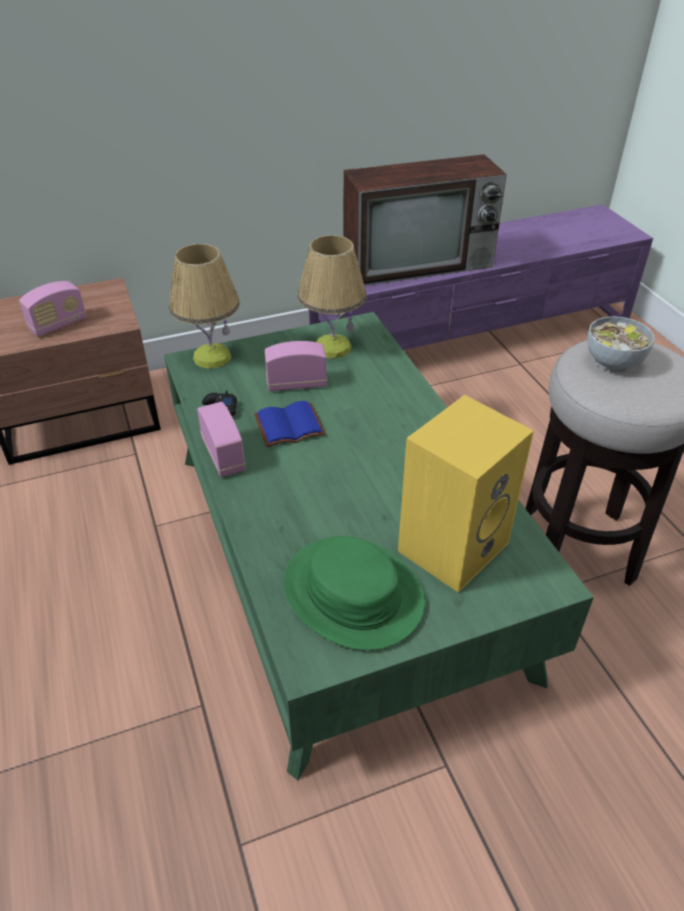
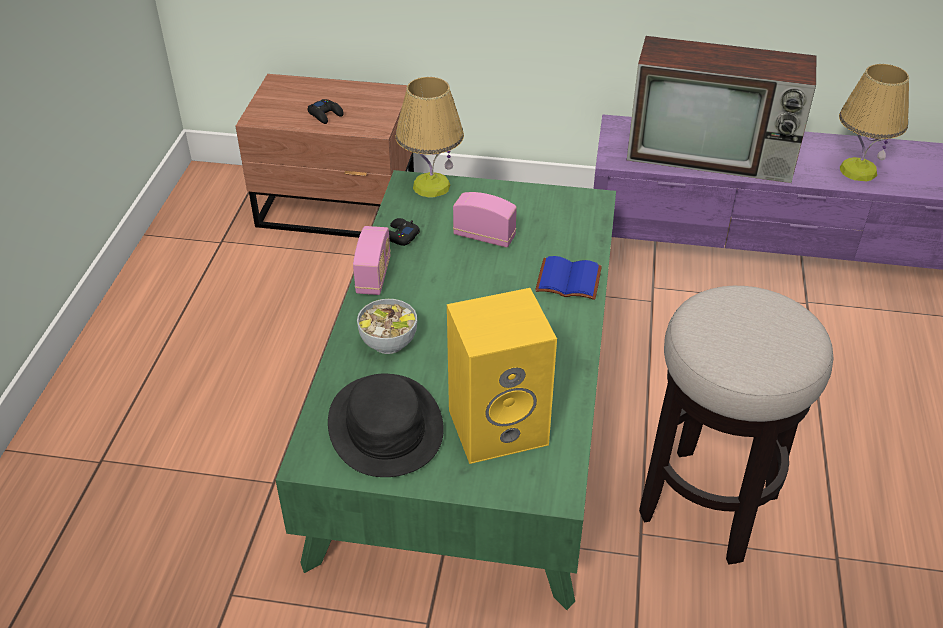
camera: 30 degrees right, 0 degrees up
radio [19,281,87,337] -> black game controller [308,99,344,124]
blue book [254,401,326,447] -> blue book moved to [535,256,602,300]
green hat [283,536,425,650] -> black hat [328,373,444,477]
table lamp [297,235,366,359] -> table lamp moved to [839,64,909,181]
bowl [587,316,655,372] -> bowl moved to [357,299,417,354]

